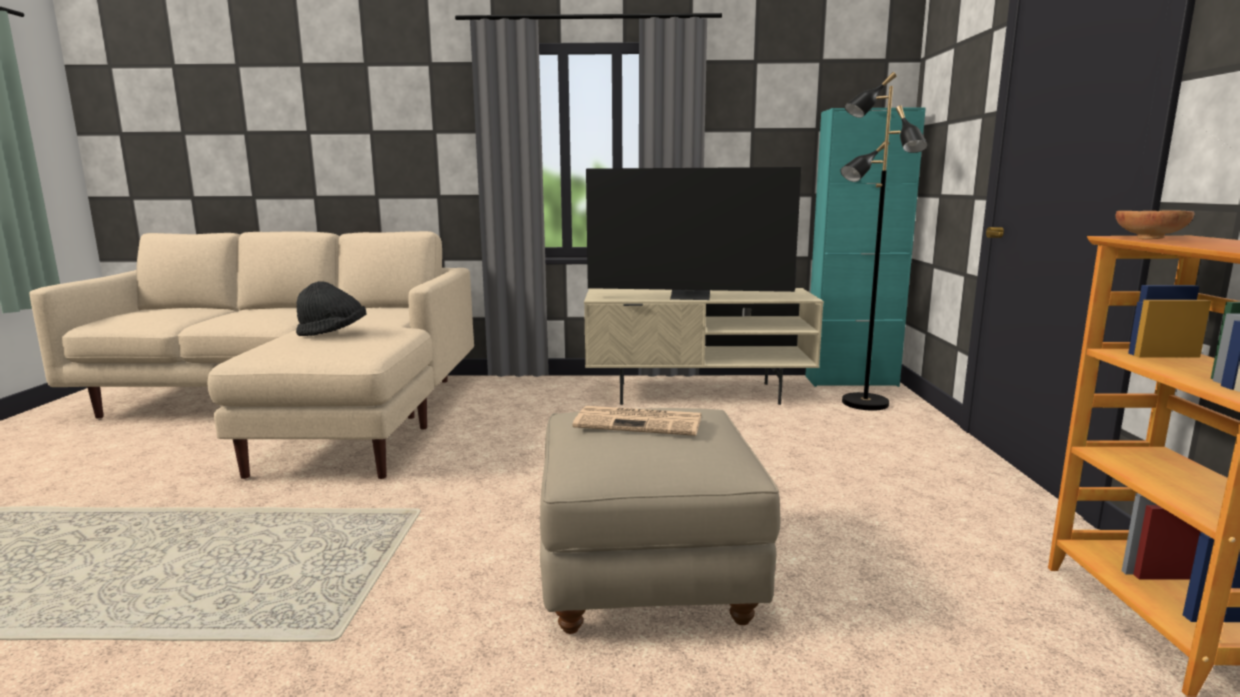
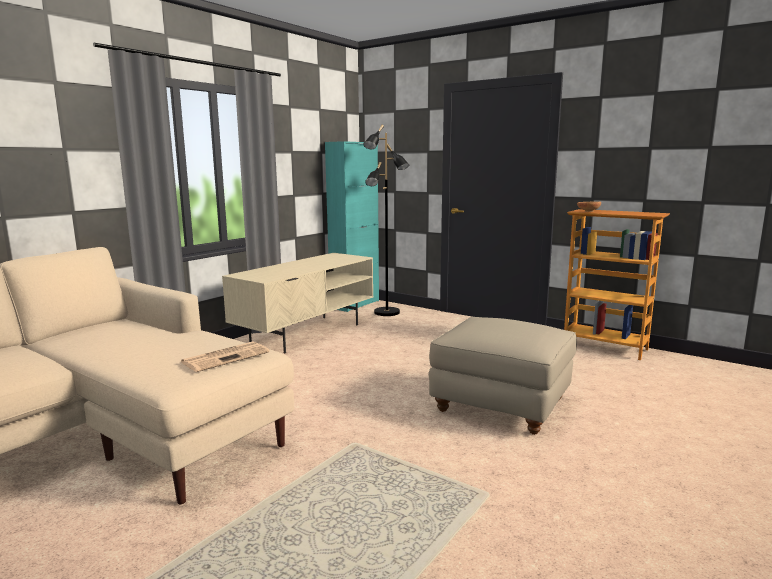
camera: 55 degrees left, 0 degrees up
black hat [296,281,367,336] -> none
newspaper [573,406,702,436] -> newspaper moved to [181,342,270,372]
television [586,167,801,300] -> none

